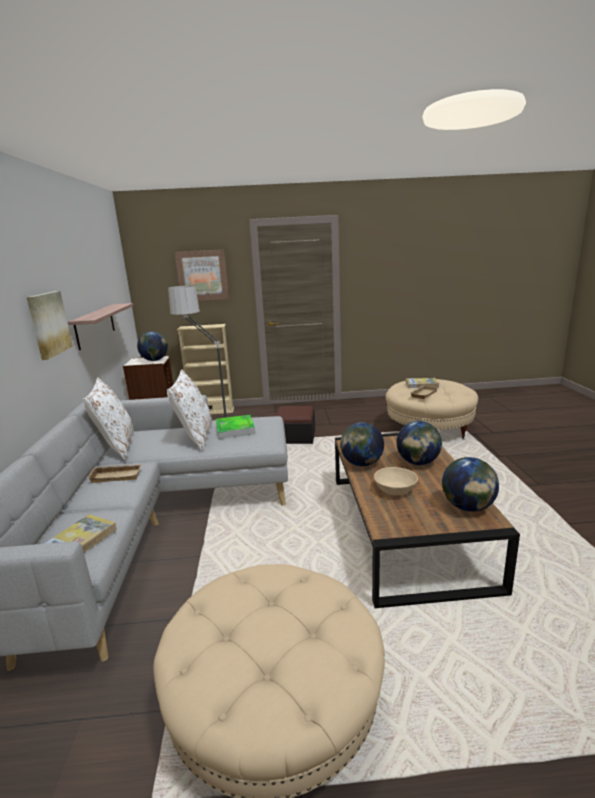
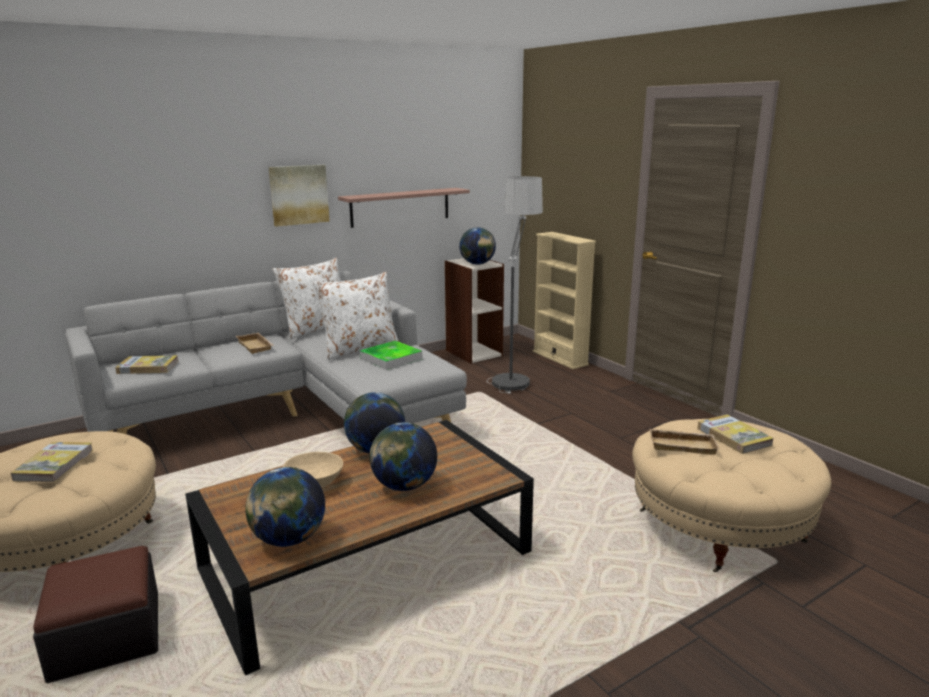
camera: 60 degrees right, 0 degrees up
picture [175,249,229,301] -> none
ottoman [276,406,315,444] -> ottoman moved to [33,546,158,683]
none -> book [11,442,93,482]

